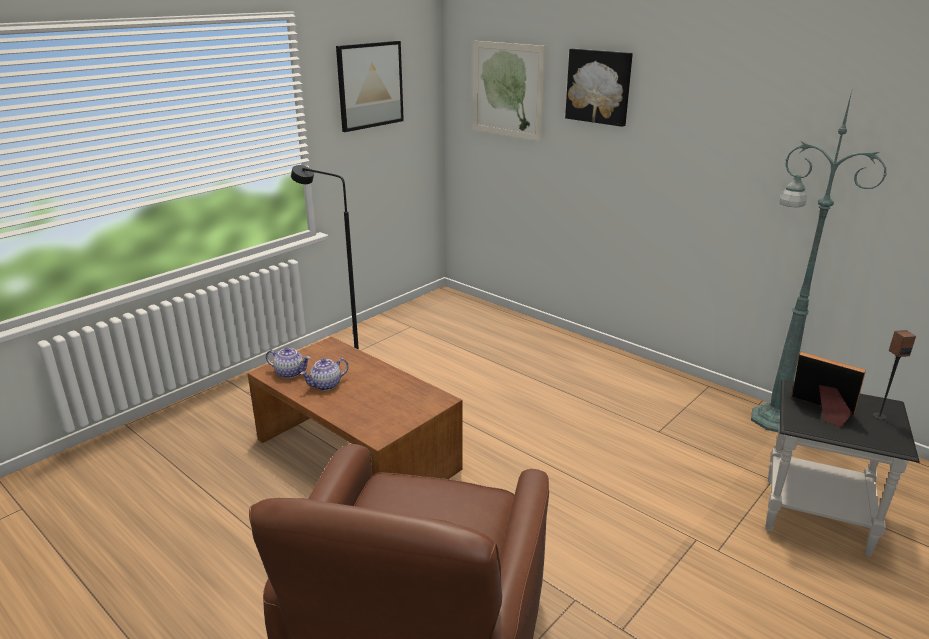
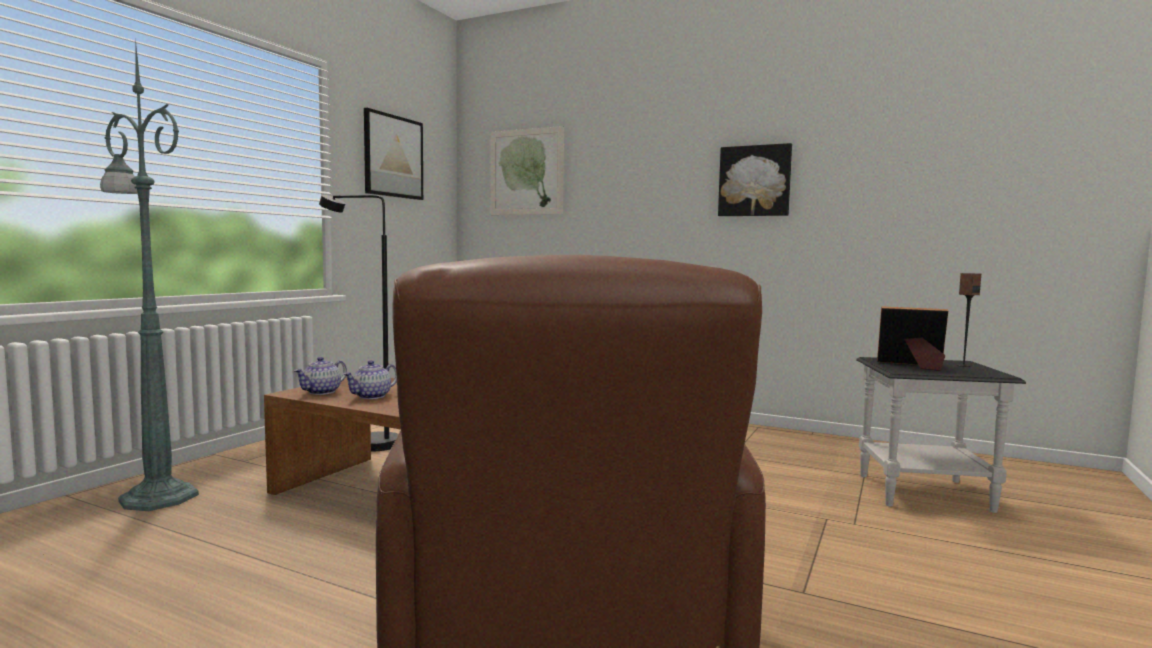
camera: 15 degrees left, 20 degrees down
teapot [266,347,311,378] -> teapot turned 120 degrees clockwise [294,357,347,395]
picture [565,48,633,127] -> picture moved to [718,143,792,216]
green floor lamp [751,91,887,432] -> green floor lamp moved to [100,37,199,511]

